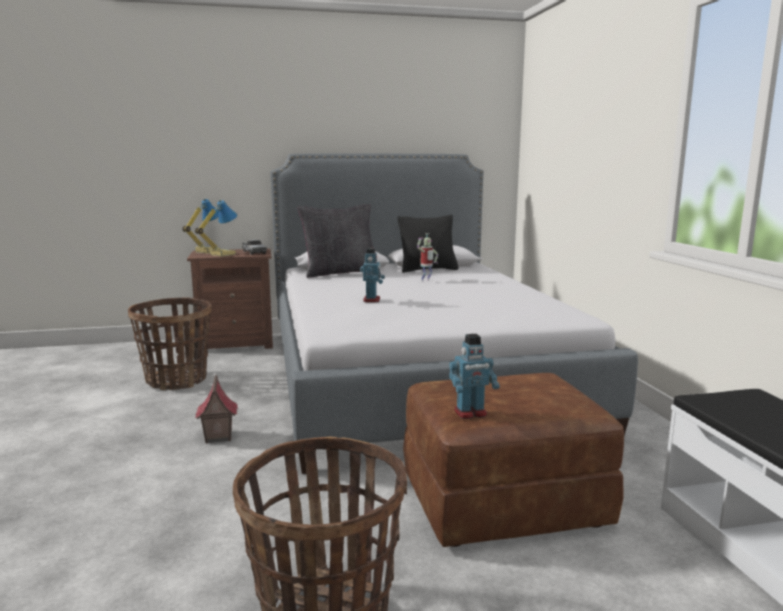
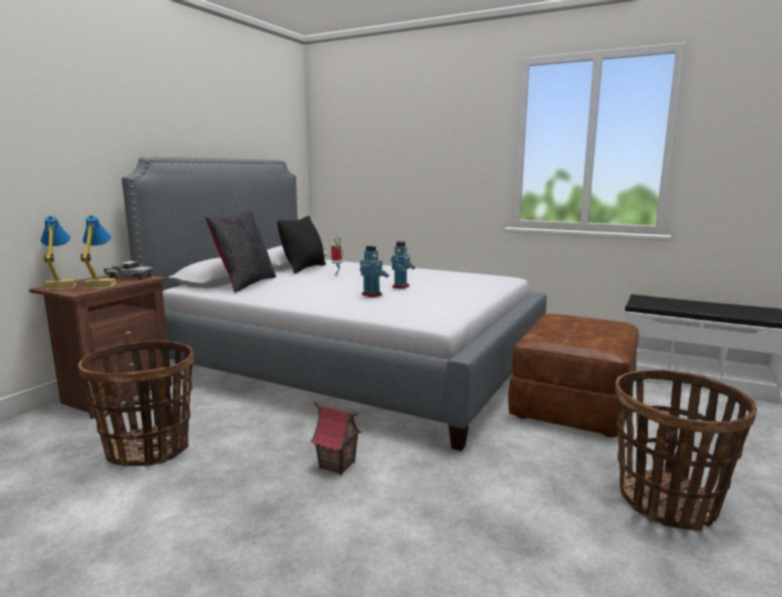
camera: 50 degrees left, 0 degrees up
toy robot [449,334,500,419] -> toy robot moved to [391,241,415,289]

